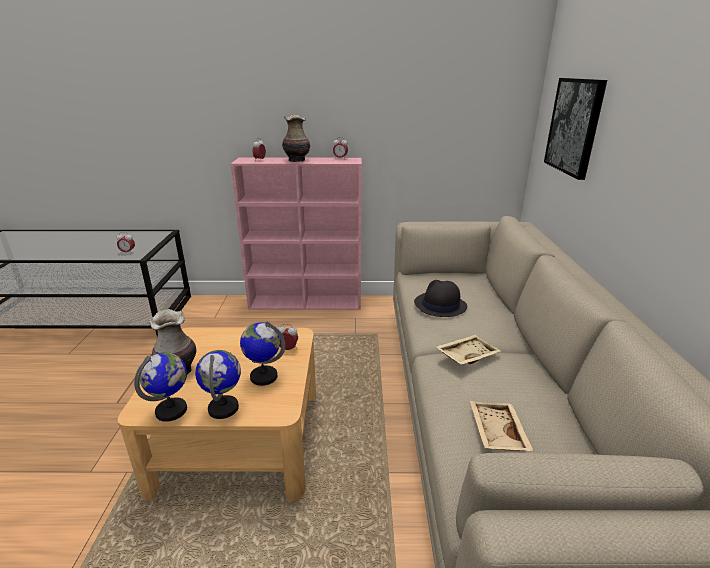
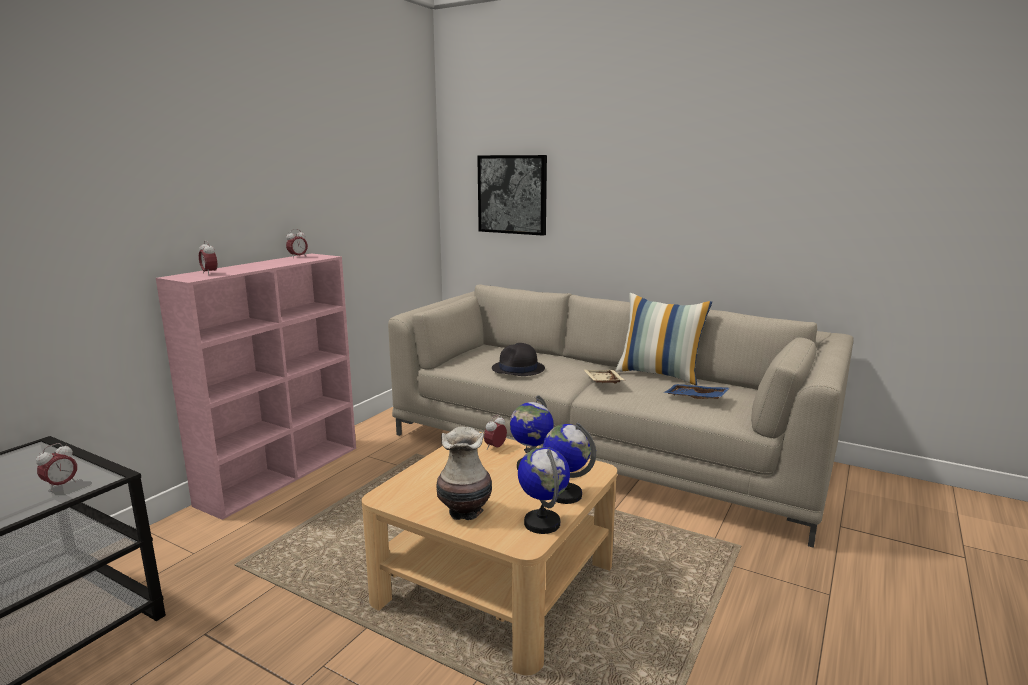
camera: 60 degrees left, 10 degrees down
vase [282,115,310,162] -> none
beige tray [470,401,534,451] -> blue tray [663,384,730,399]
none -> pillow [616,293,712,385]

